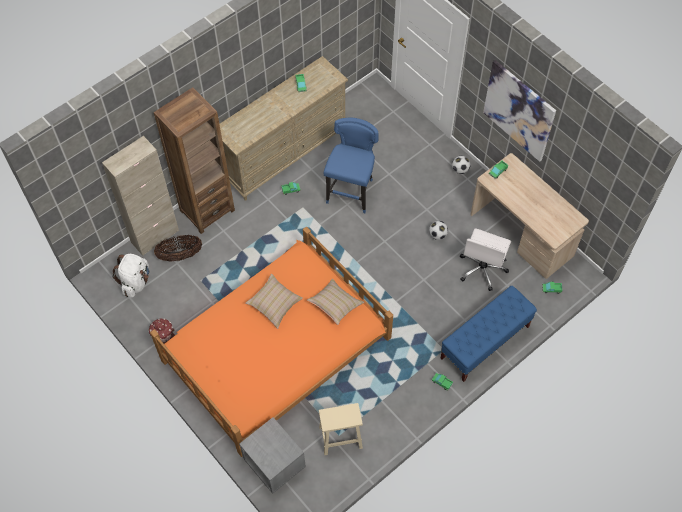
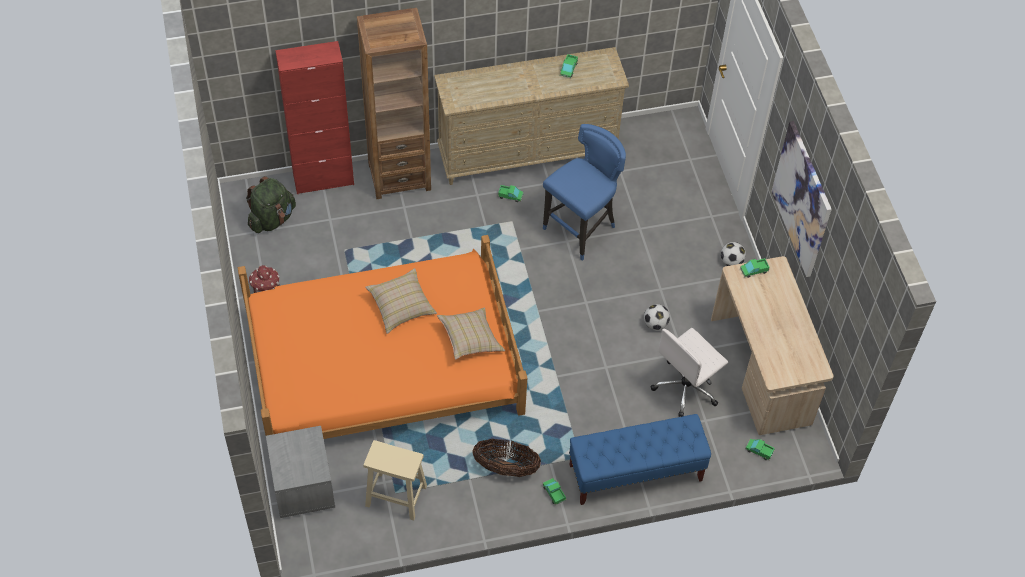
camera: 25 degrees right, 5 degrees down
beige cabinet [102,136,179,256] -> red cabinet [275,41,354,194]
white backpack [112,254,149,298] -> green backpack [246,176,296,233]
basket [154,235,202,261] -> basket moved to [472,439,541,477]

